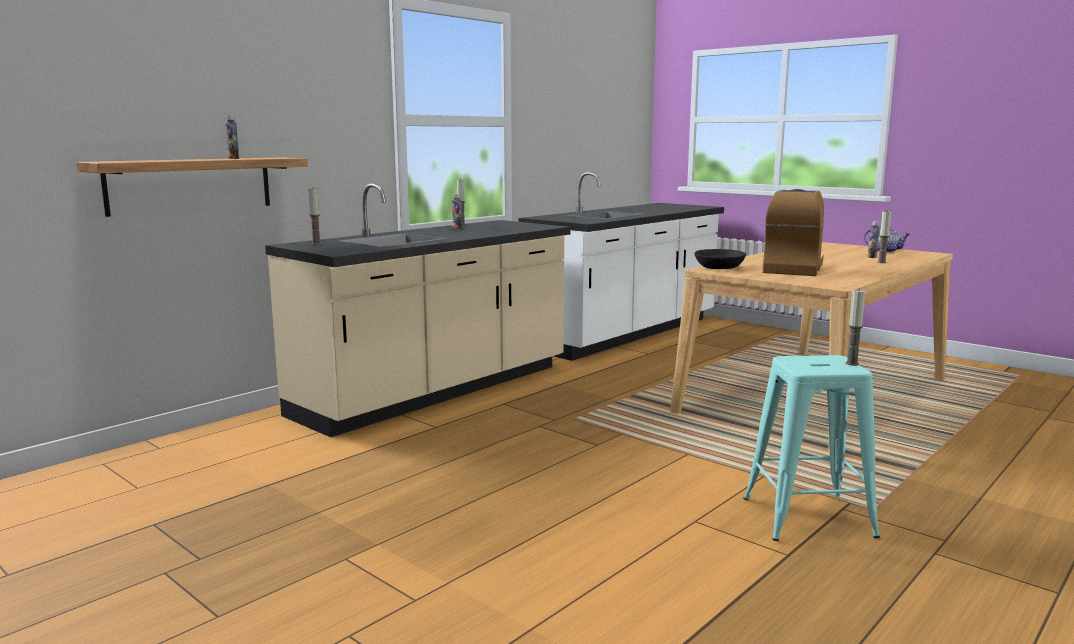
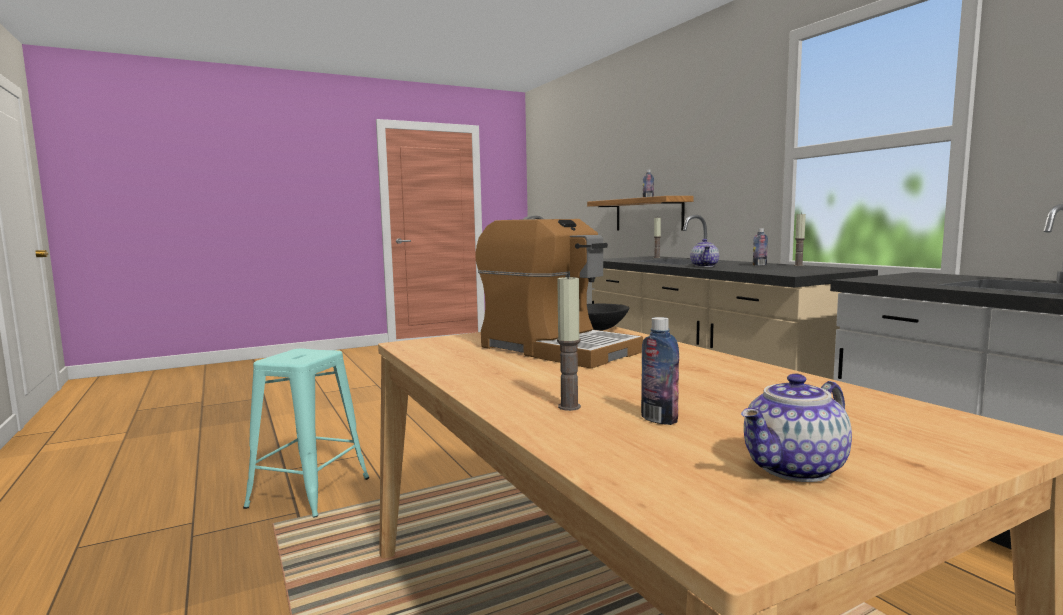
camera: 110 degrees right, 5 degrees down
candle [845,290,865,366] -> none
none -> teapot [690,239,719,267]

